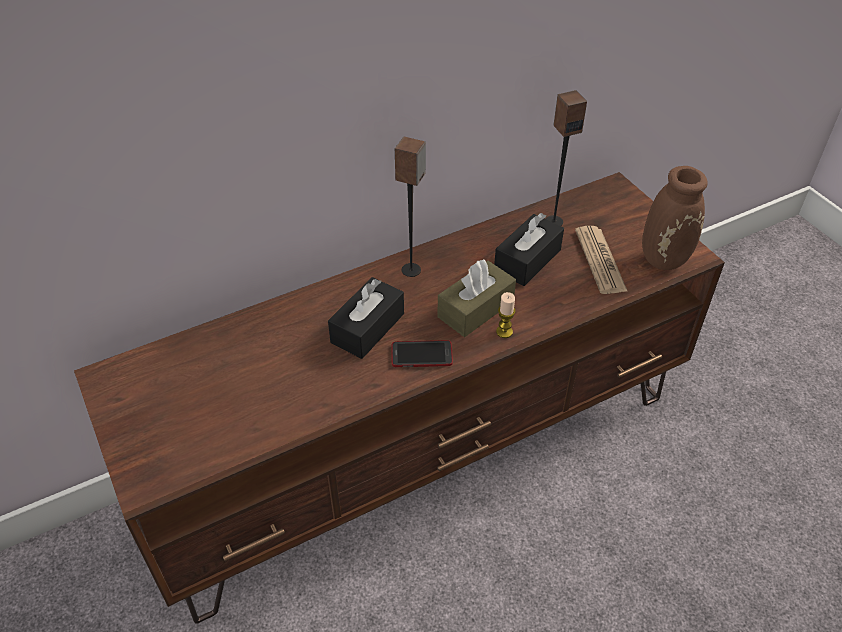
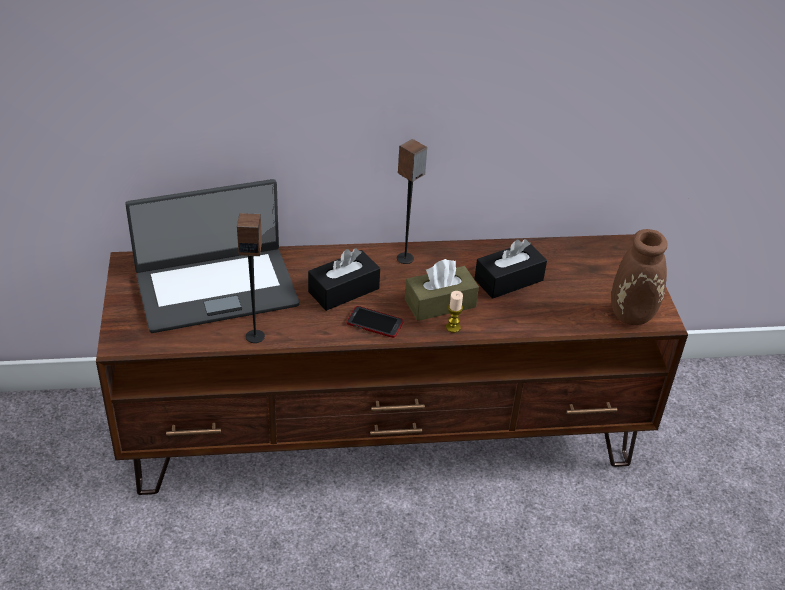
camera: 20 degrees right, 5 degrees down
speaker [546,90,587,226] -> speaker moved to [237,213,265,343]
newspaper [575,226,628,294] -> none
none -> laptop [125,179,300,333]

